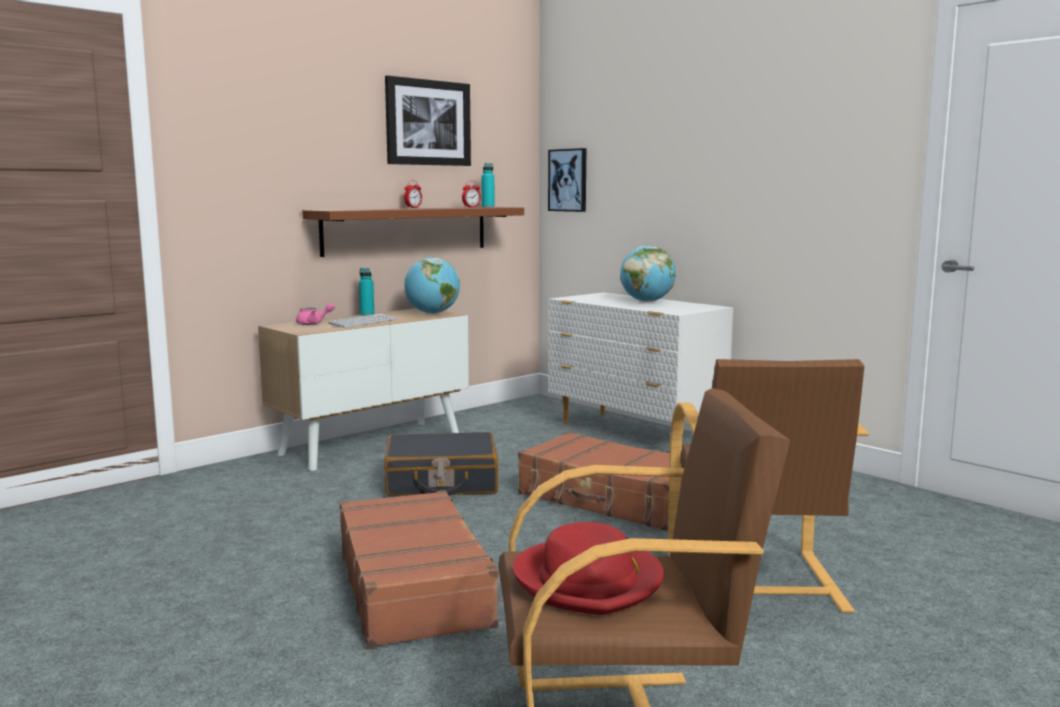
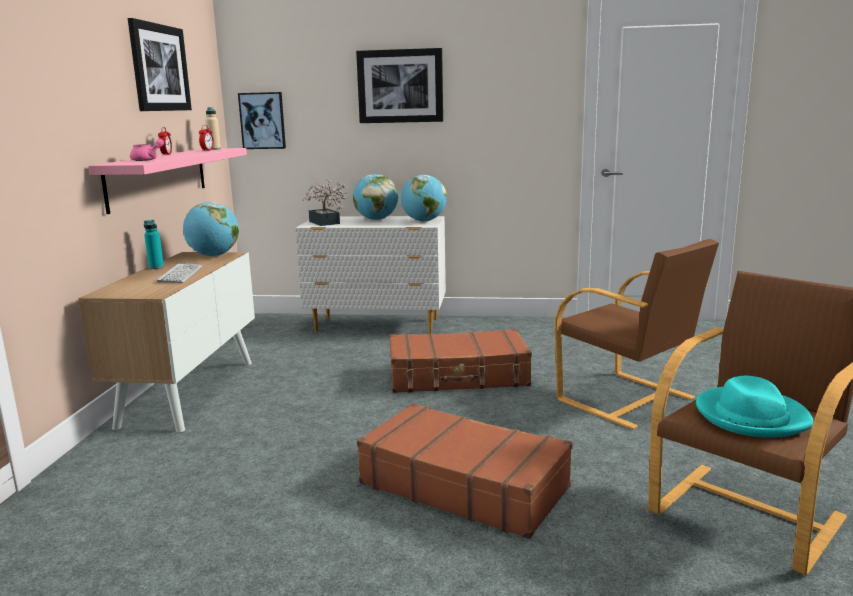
camera: 40 degrees left, 5 degrees up
pink teapot [296,303,335,325] -> pink teapot moved to [130,139,164,161]
brown shelf [302,207,524,257] -> pink shelf [88,148,247,214]
black suitcase [384,432,498,496] -> none
turquoise bottle [481,163,495,207] -> beige bottle [205,107,221,150]
red hat [513,522,664,615] -> turquoise hat [696,376,814,438]
none -> potted plant [302,180,347,226]
none -> picture [356,48,443,123]
none -> globe [401,175,447,222]

